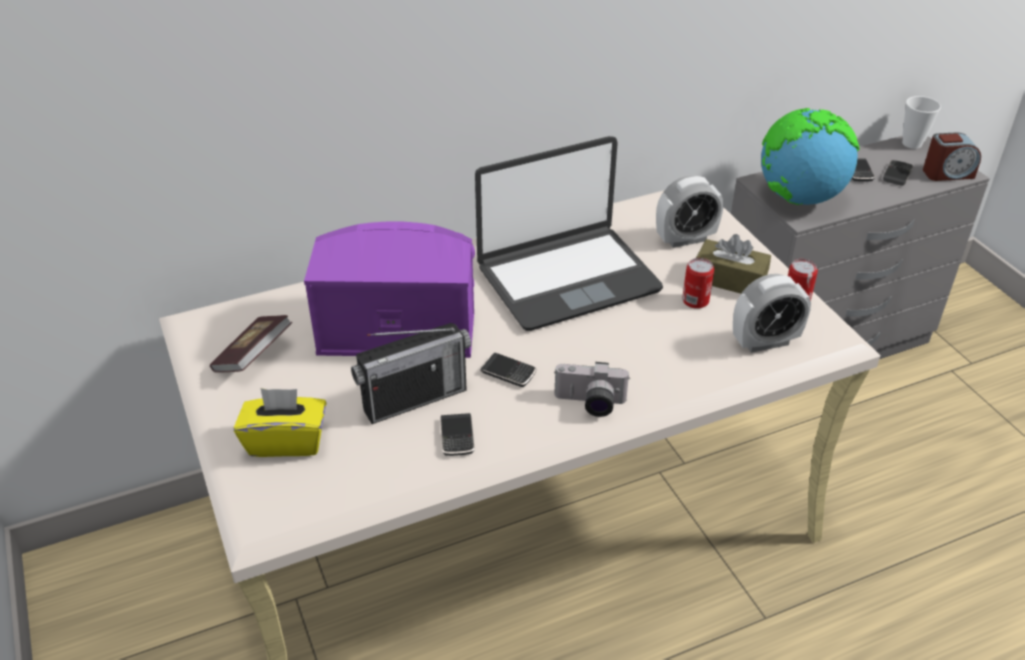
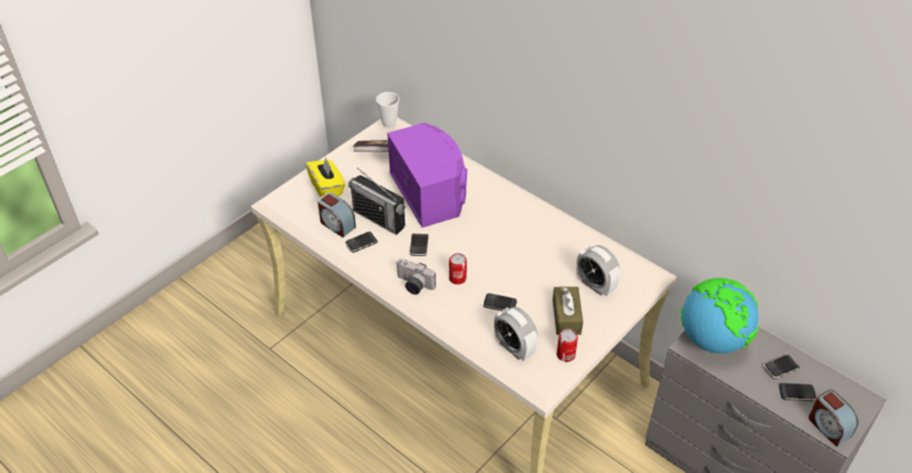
camera: 65 degrees right, 5 degrees up
laptop [475,136,663,331] -> none
camera [554,362,629,417] -> camera turned 45 degrees counterclockwise [397,259,436,295]
can [682,258,714,309] -> can moved to [449,253,467,284]
cup [902,96,941,149] -> cup moved to [376,92,399,128]
none -> alarm clock [318,192,356,237]
none -> phone [483,293,517,311]

